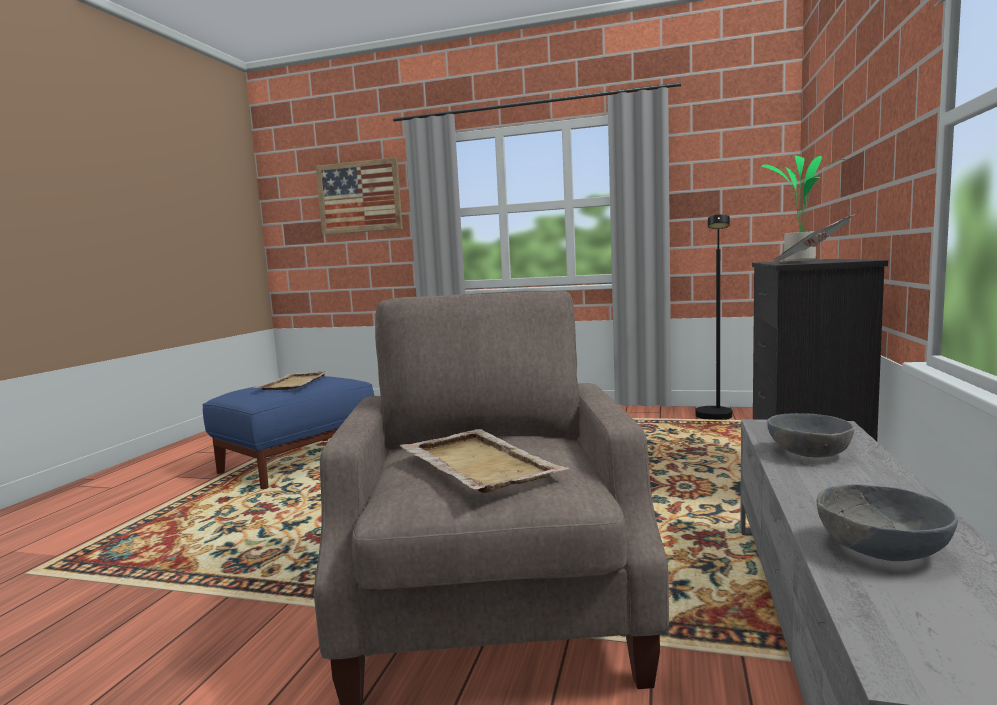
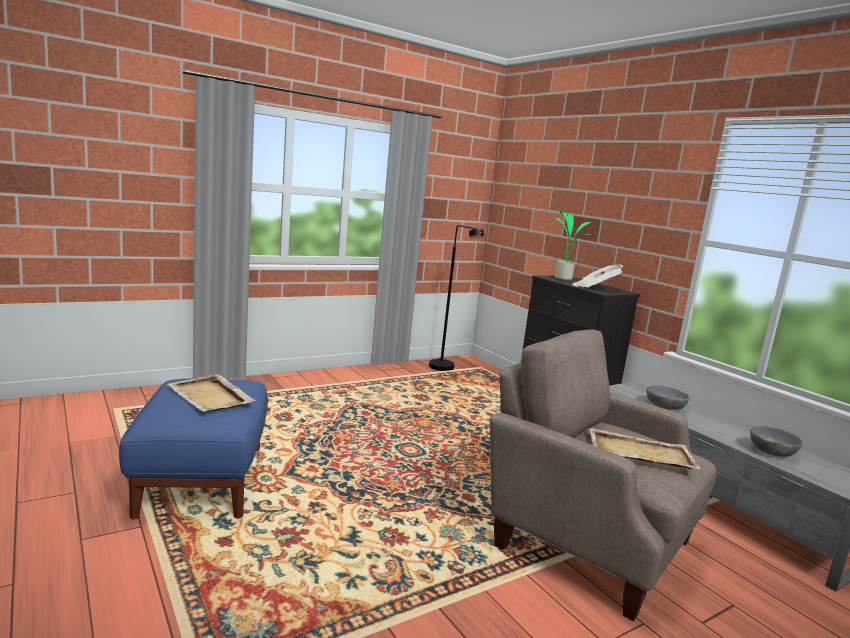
camera: 50 degrees left, 5 degrees up
picture [316,157,403,235] -> none

